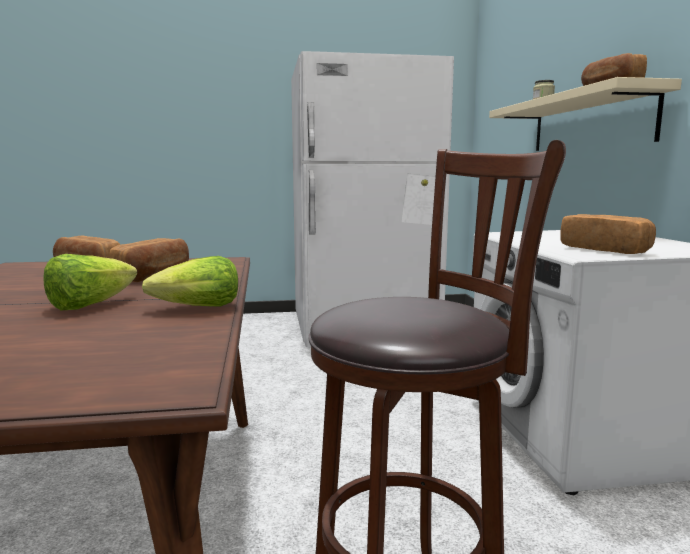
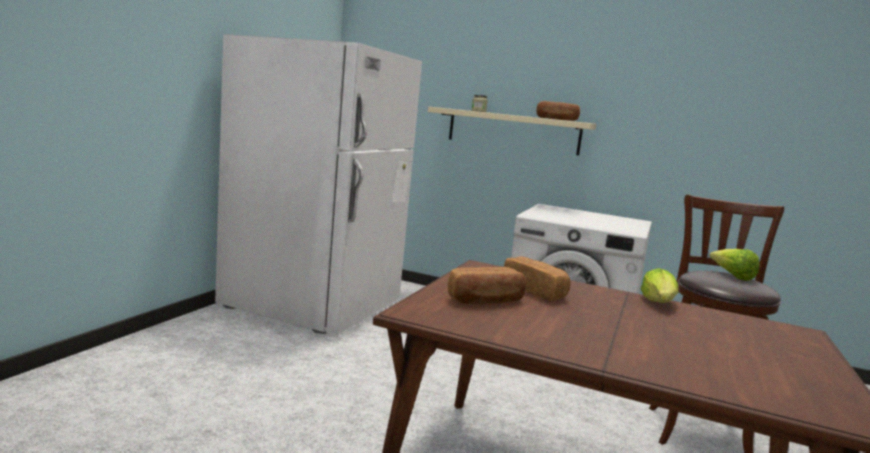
camera: 60 degrees left, 0 degrees up
lettuce [44,254,137,310] -> lettuce moved to [710,249,760,281]
bread [560,214,656,254] -> none

